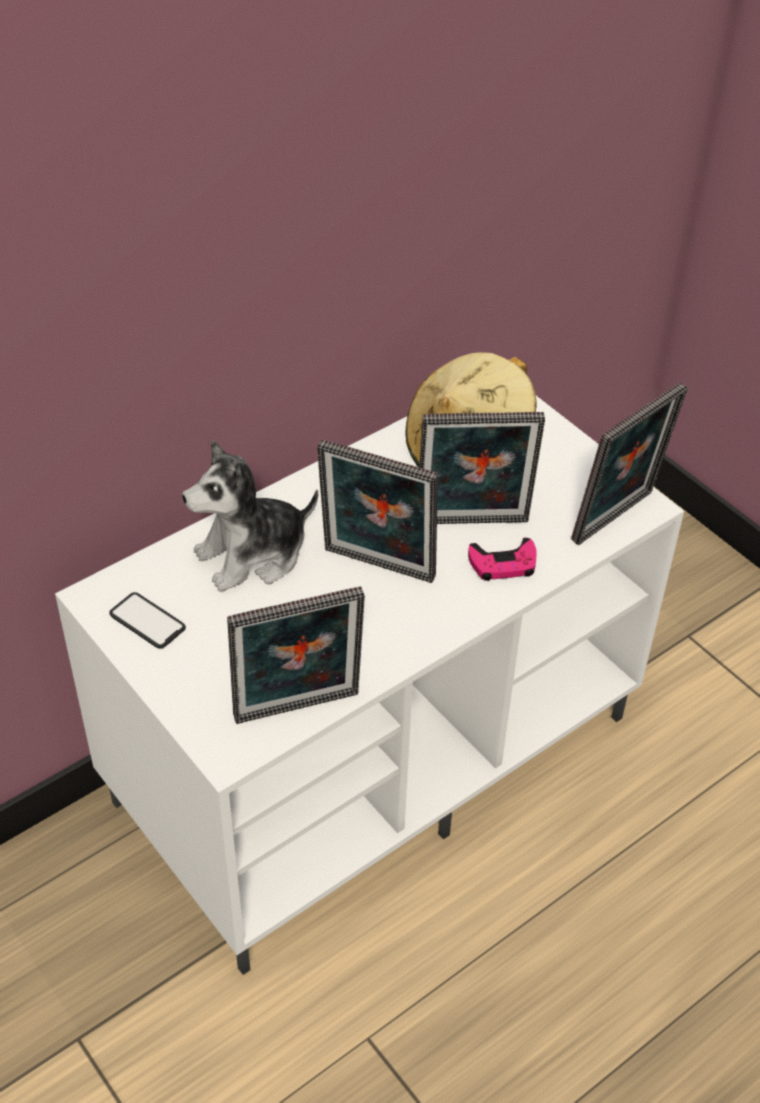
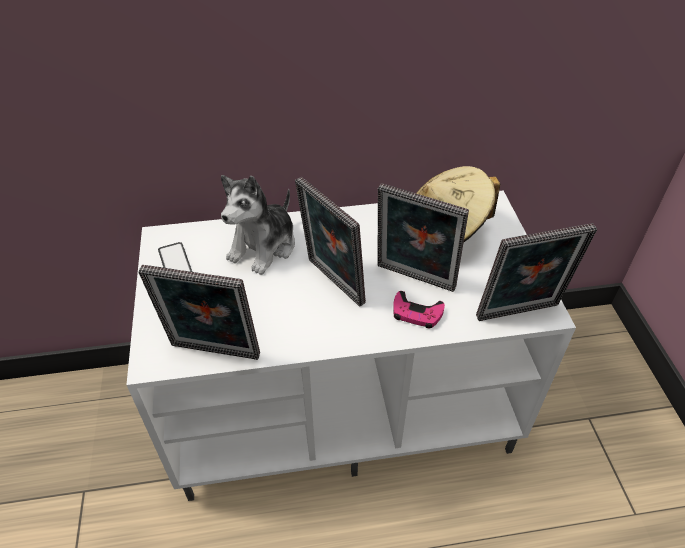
camera: 30 degrees right, 0 degrees up
plush toy [182,440,318,592] -> plush toy turned 60 degrees counterclockwise [221,175,295,275]

